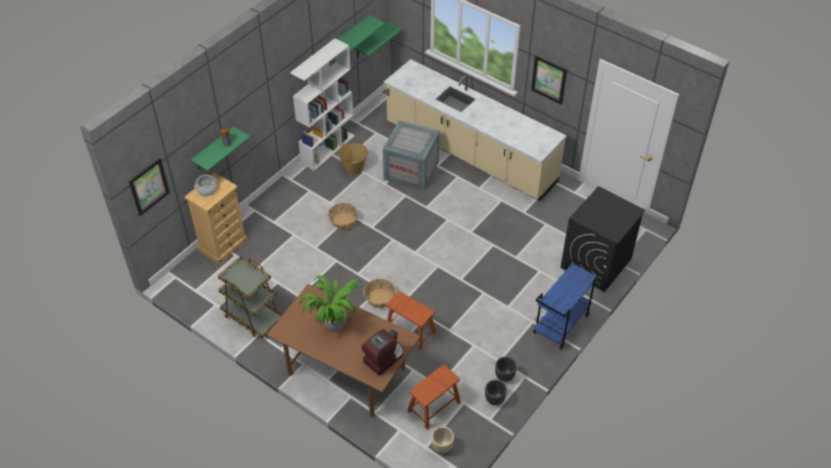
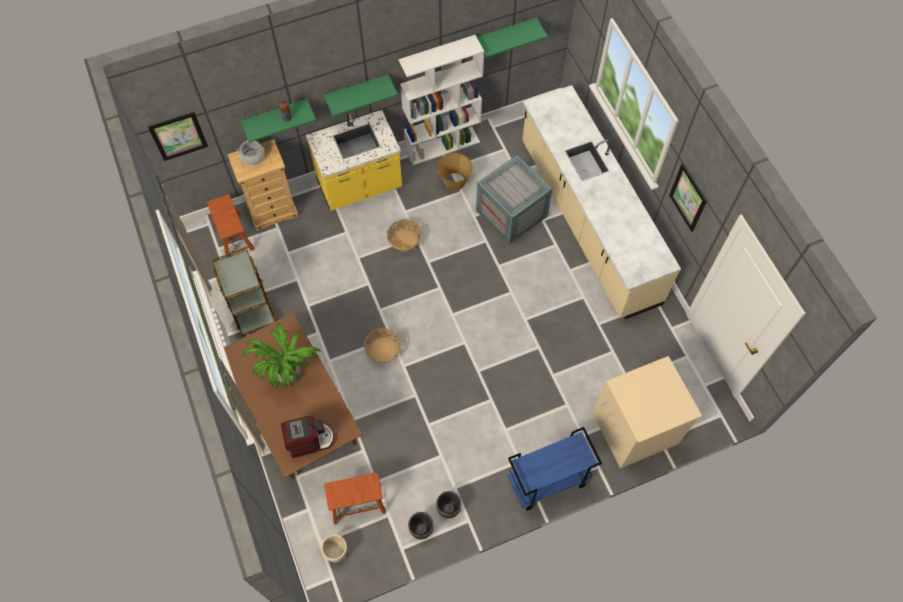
camera: 30 degrees right, 15 degrees up
green shelf [354,21,402,57] -> green shelf moved to [324,74,398,117]
brown stool [386,291,436,350] -> brown stool moved to [207,194,255,257]
black washing machine [560,186,646,292] -> beige washing machine [593,356,702,468]
none -> yellow counter [306,110,402,211]

